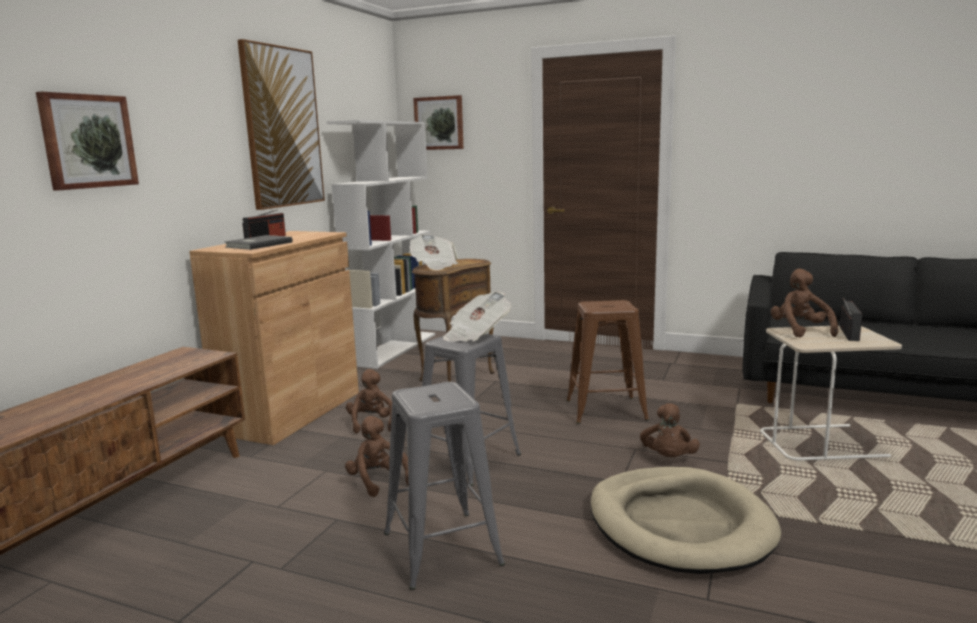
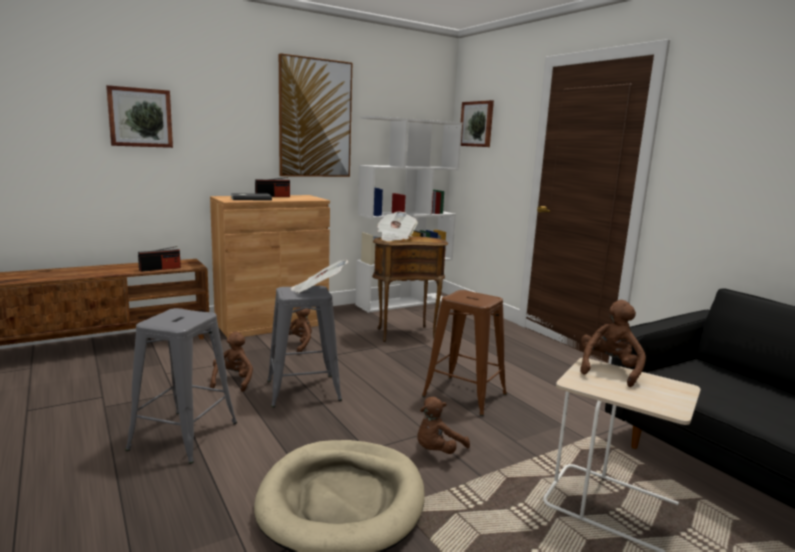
camera: 35 degrees right, 0 degrees up
radio [840,297,863,341] -> radio moved to [138,246,181,272]

